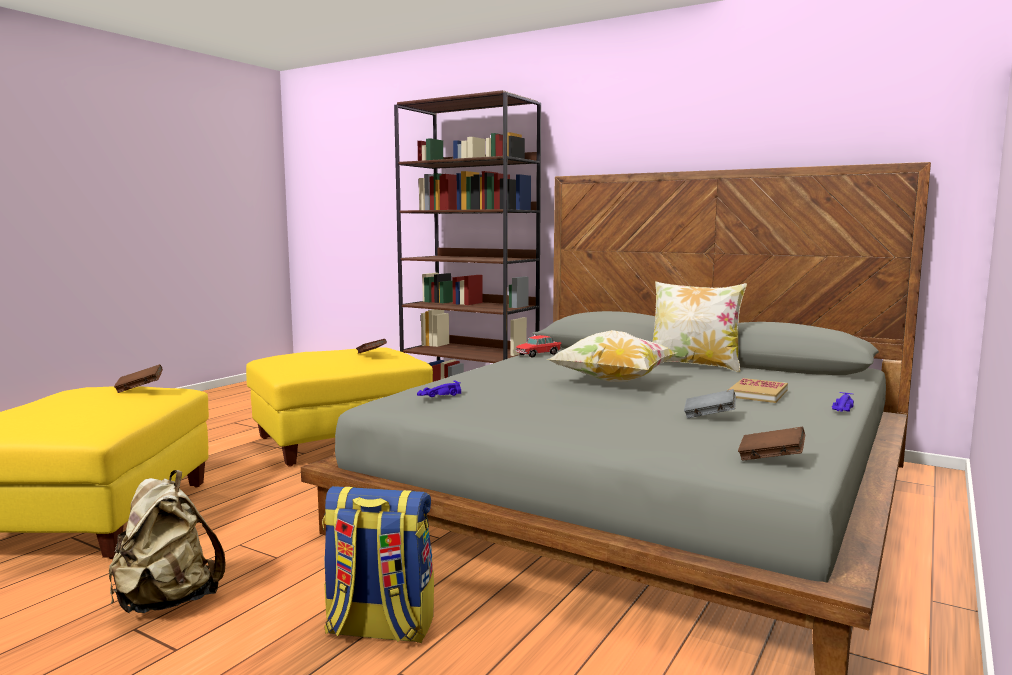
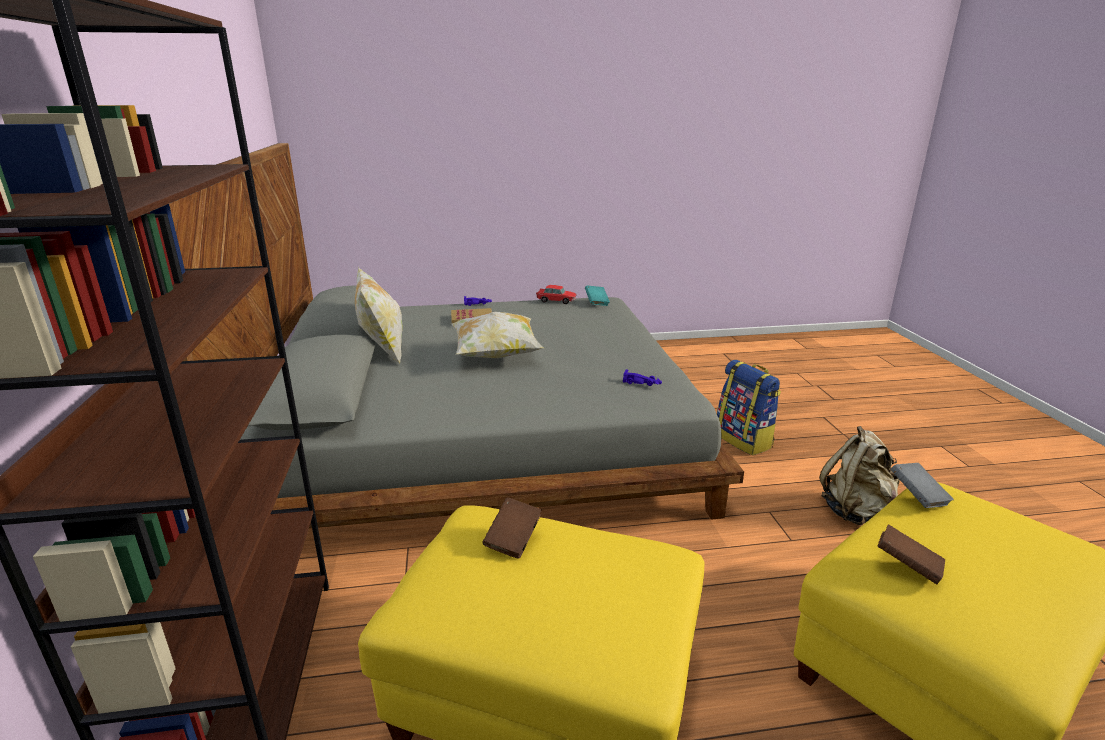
camera: 130 degrees left, 15 degrees up
toy car [515,335,562,358] -> toy car moved to [536,285,577,304]
grey book [684,389,736,418] -> grey book moved to [891,463,954,508]
brown book [738,427,805,460] -> turquoise book [585,286,610,306]

